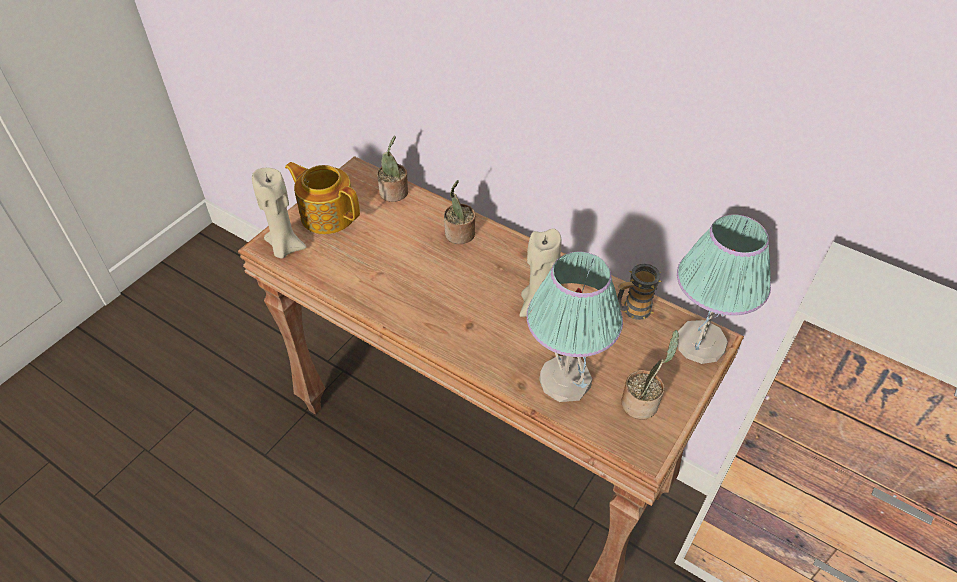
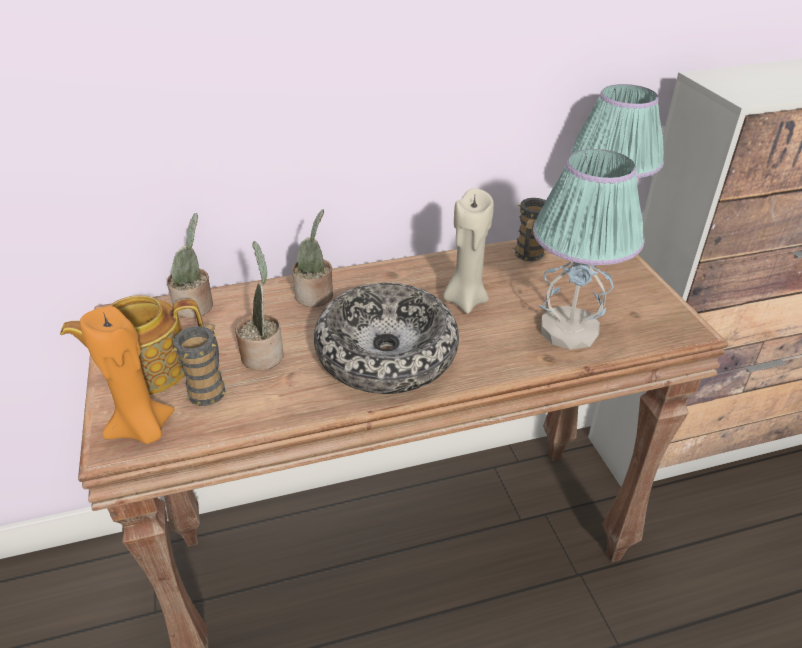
camera: 50 degrees left, 10 degrees down
beige candle [252,168,307,258] -> orange candle [80,306,174,444]
potted plant [621,330,679,420] -> potted plant moved to [235,241,284,370]
none -> mug [172,324,227,406]
none -> bowl [314,283,459,394]

